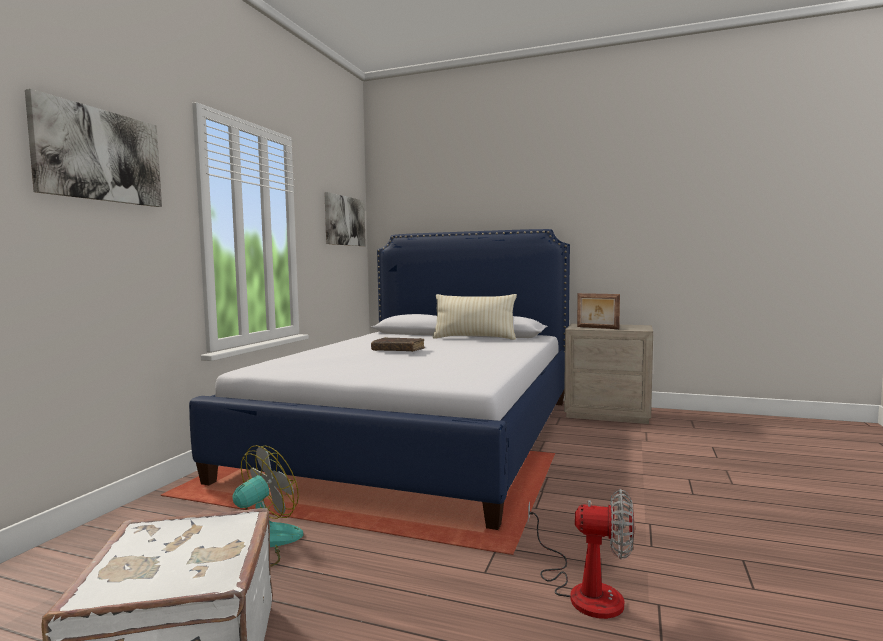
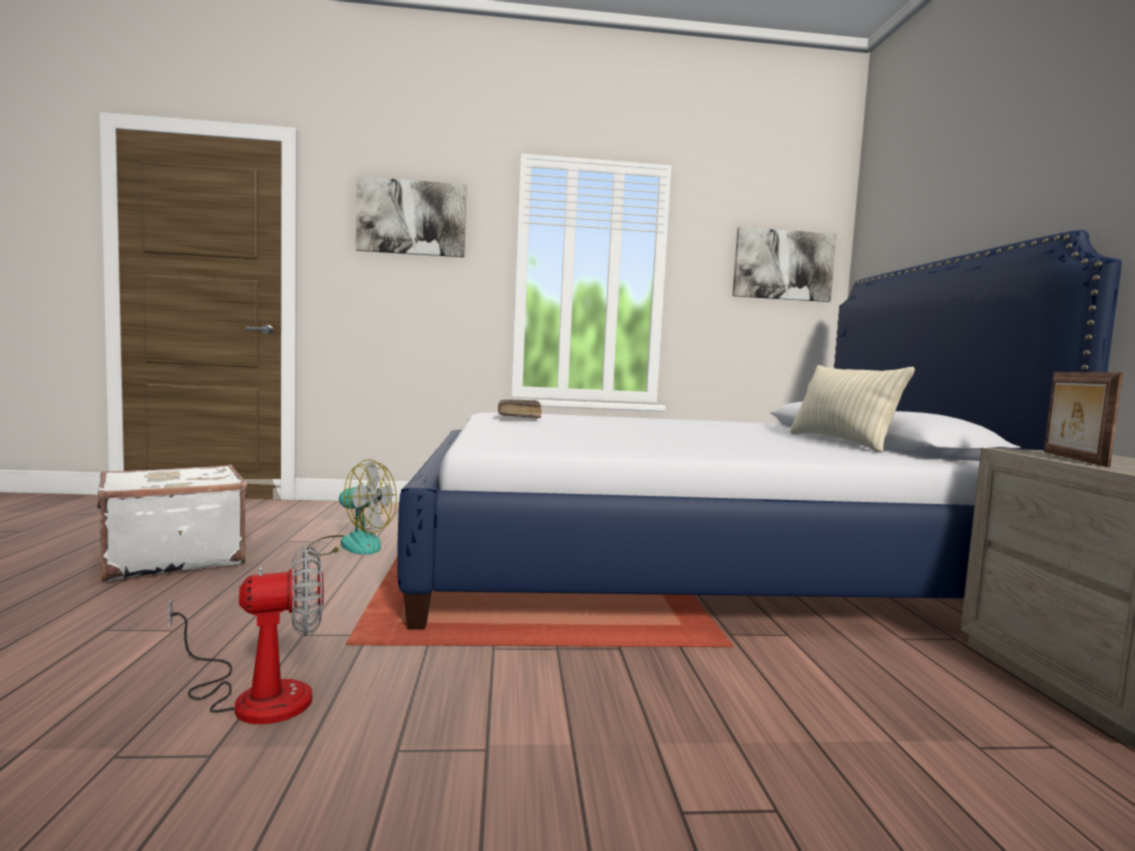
camera: 65 degrees right, 0 degrees up
brown book [371,337,425,352] -> brown book moved to [498,399,542,418]
fan [528,489,634,619] -> fan turned 105 degrees counterclockwise [169,545,324,724]

